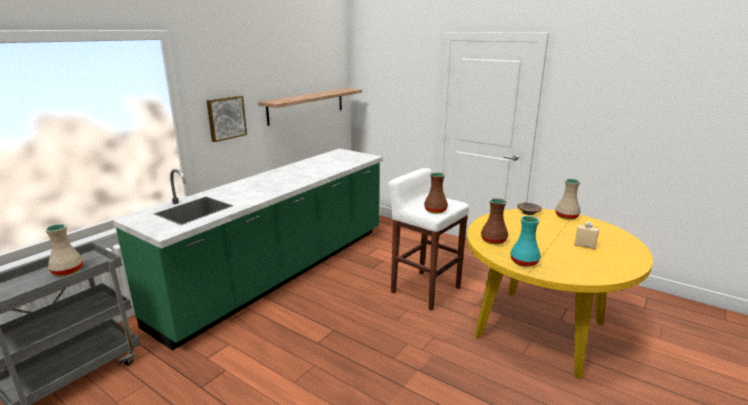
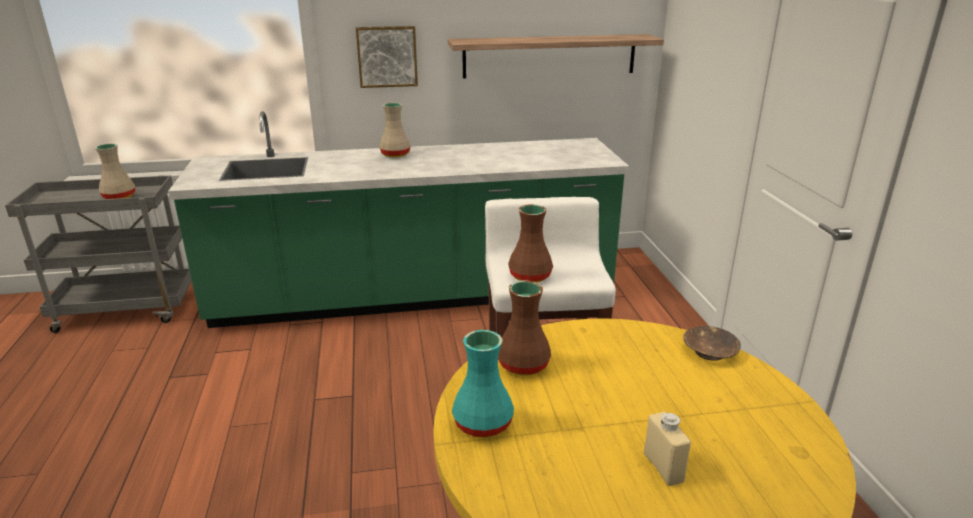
camera: 45 degrees right, 5 degrees up
beige vase [555,179,581,220] -> beige vase moved to [379,103,411,158]

